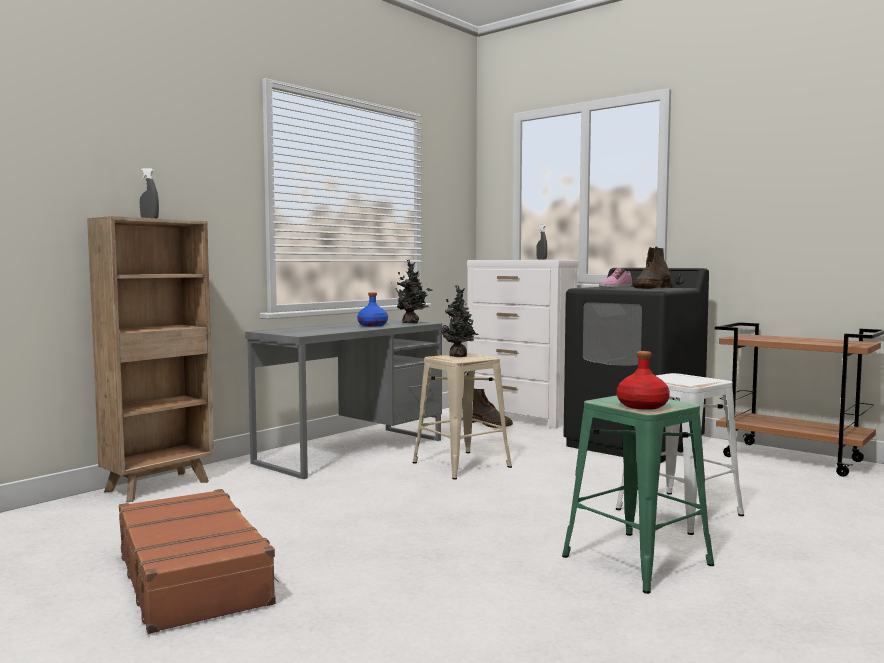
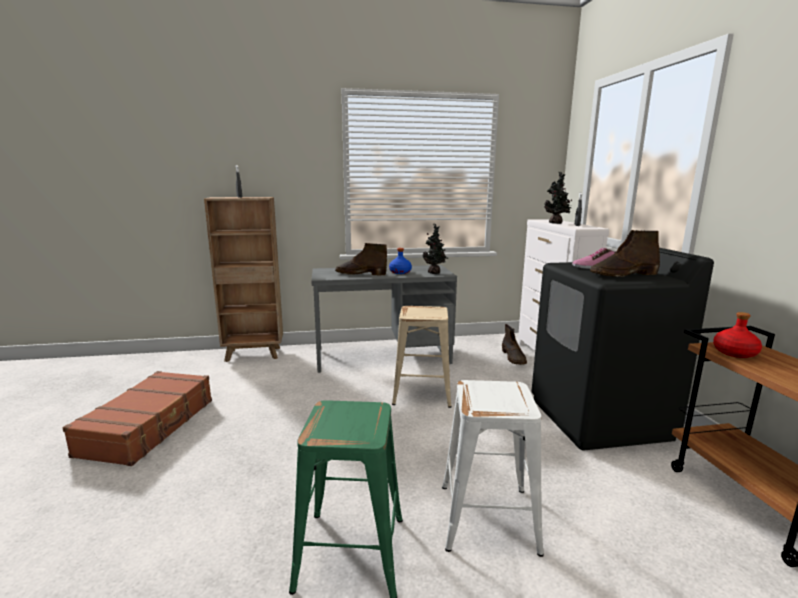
camera: 40 degrees right, 10 degrees up
potted plant [441,285,479,357] -> potted plant moved to [544,172,572,224]
red bottle [617,351,670,410] -> red bottle moved to [713,312,762,358]
none -> brown boot [335,243,387,275]

